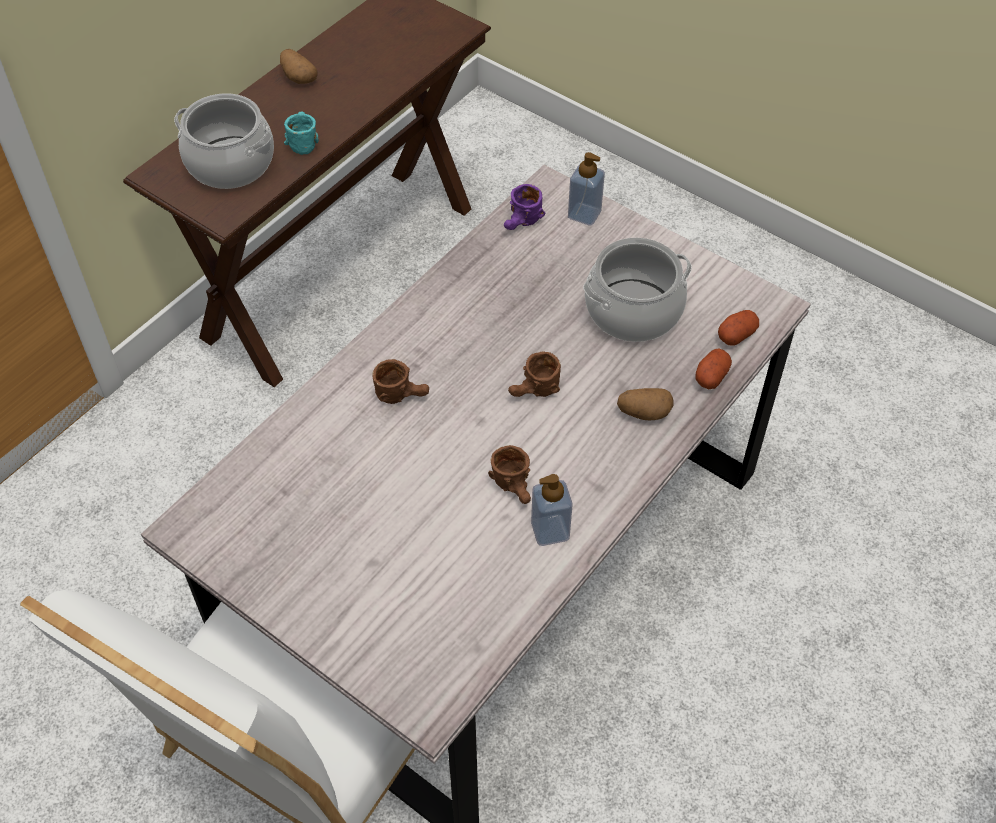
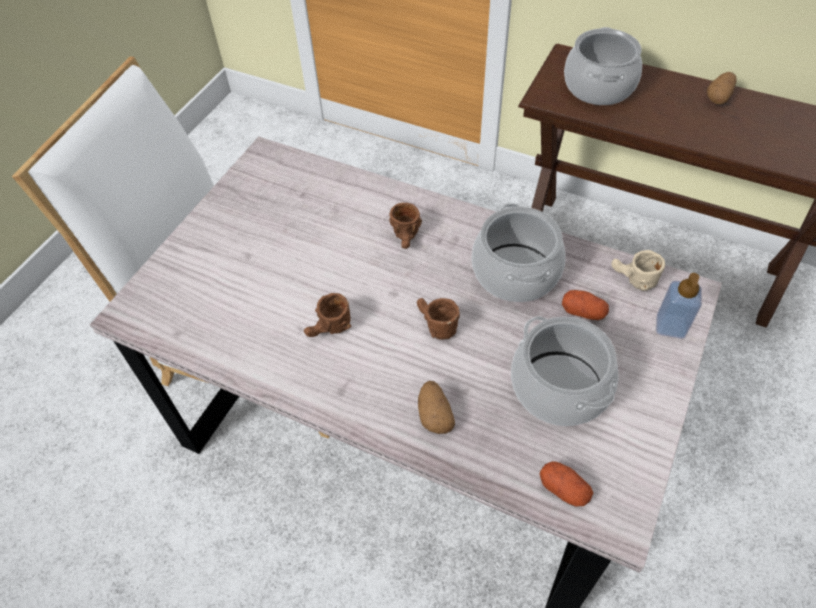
camera: 80 degrees right, 0 degrees up
turquoise mug [284,112,319,155] -> none
purple mug [504,184,545,230] -> beige mug [611,250,665,291]
soap dispenser [531,474,573,546] -> none
potato [695,348,732,389] -> potato moved to [562,290,609,320]
none -> cooking pot [472,203,566,302]

